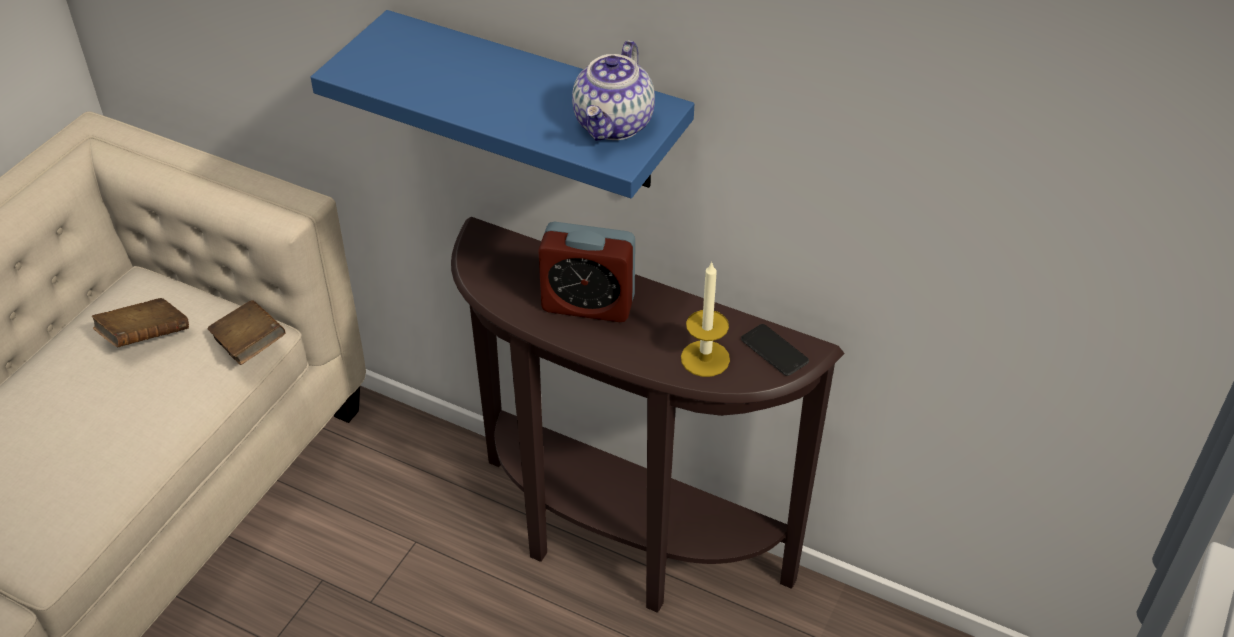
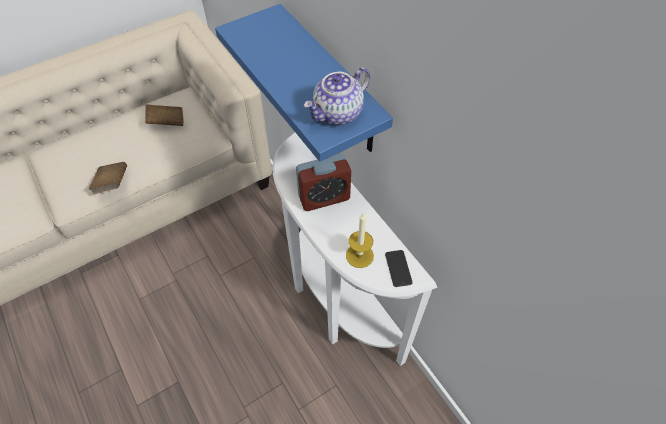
camera: 30 degrees right, 10 degrees up
brown book [207,301,285,365] -> brown book moved to [89,162,127,194]
brown console table [451,217,845,613] -> white console table [272,132,437,366]
alarm clock [538,222,635,322] -> alarm clock turned 60 degrees counterclockwise [296,154,351,211]

